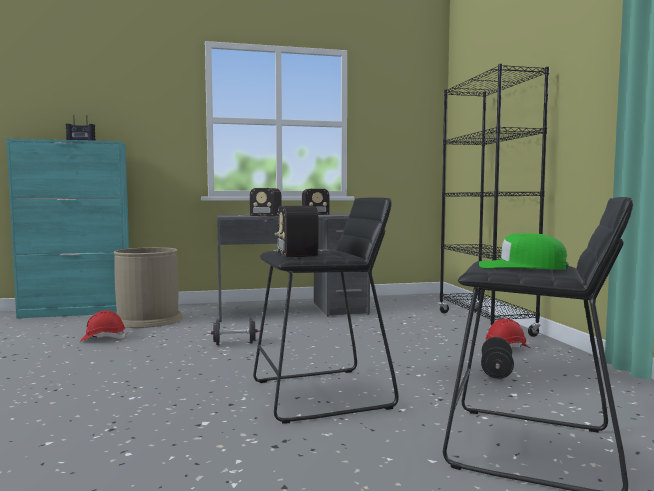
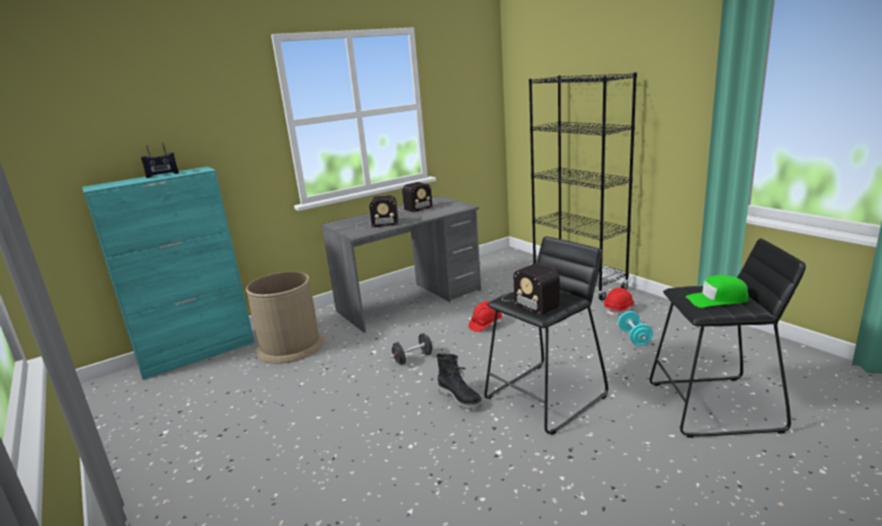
camera: 20 degrees left, 15 degrees up
red hard hat [80,310,126,342] -> red hard hat moved to [468,301,502,332]
black dumbbell [481,337,514,379] -> turquoise dumbbell [618,311,653,346]
none -> black boot [436,354,482,410]

